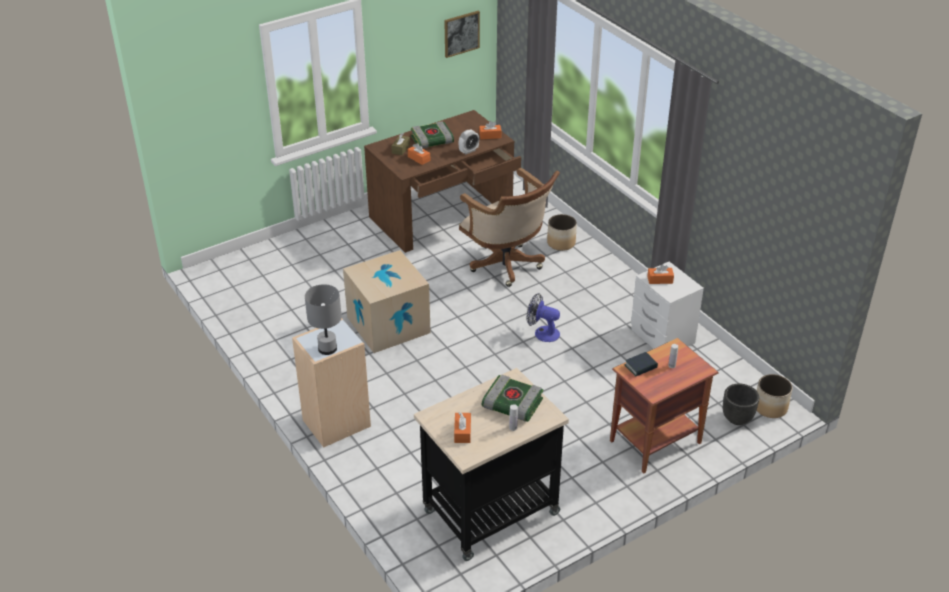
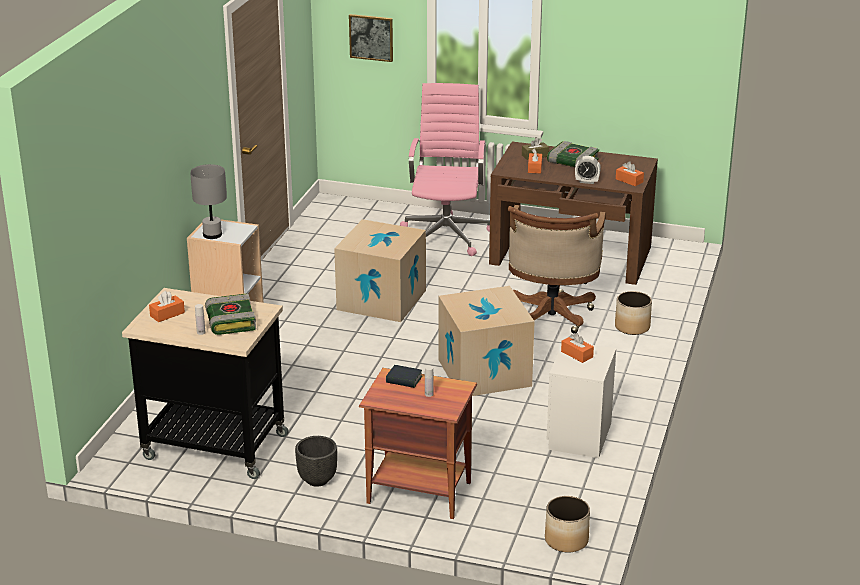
camera: 50 degrees right, 10 degrees down
picture [444,11,480,58] -> picture moved to [349,14,393,62]
fan [526,293,560,342] -> cardboard box [438,286,535,396]
black planter [723,384,759,425] -> black planter moved to [295,436,337,487]
none -> pink office chair [400,83,490,256]

